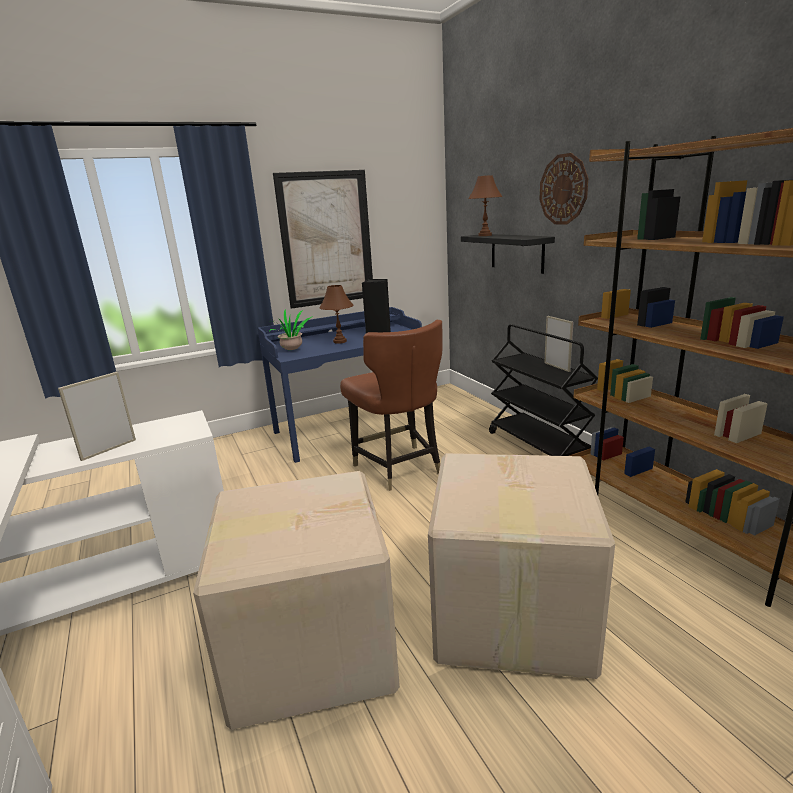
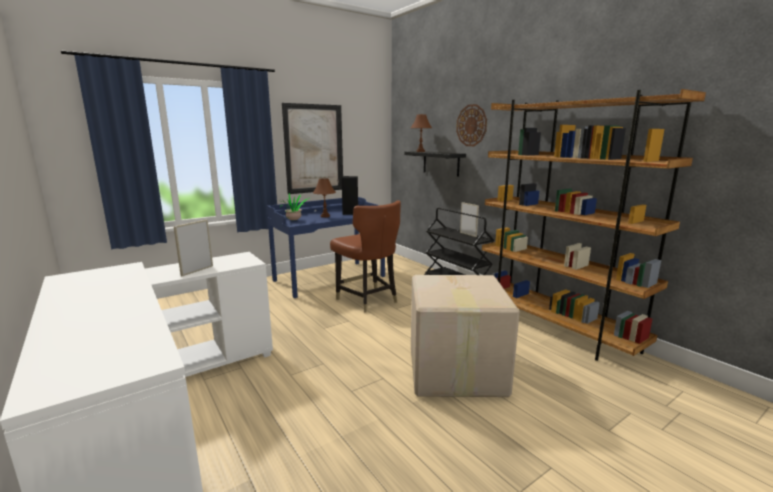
camera: 10 degrees left, 5 degrees down
cardboard box [193,471,400,730] -> none

